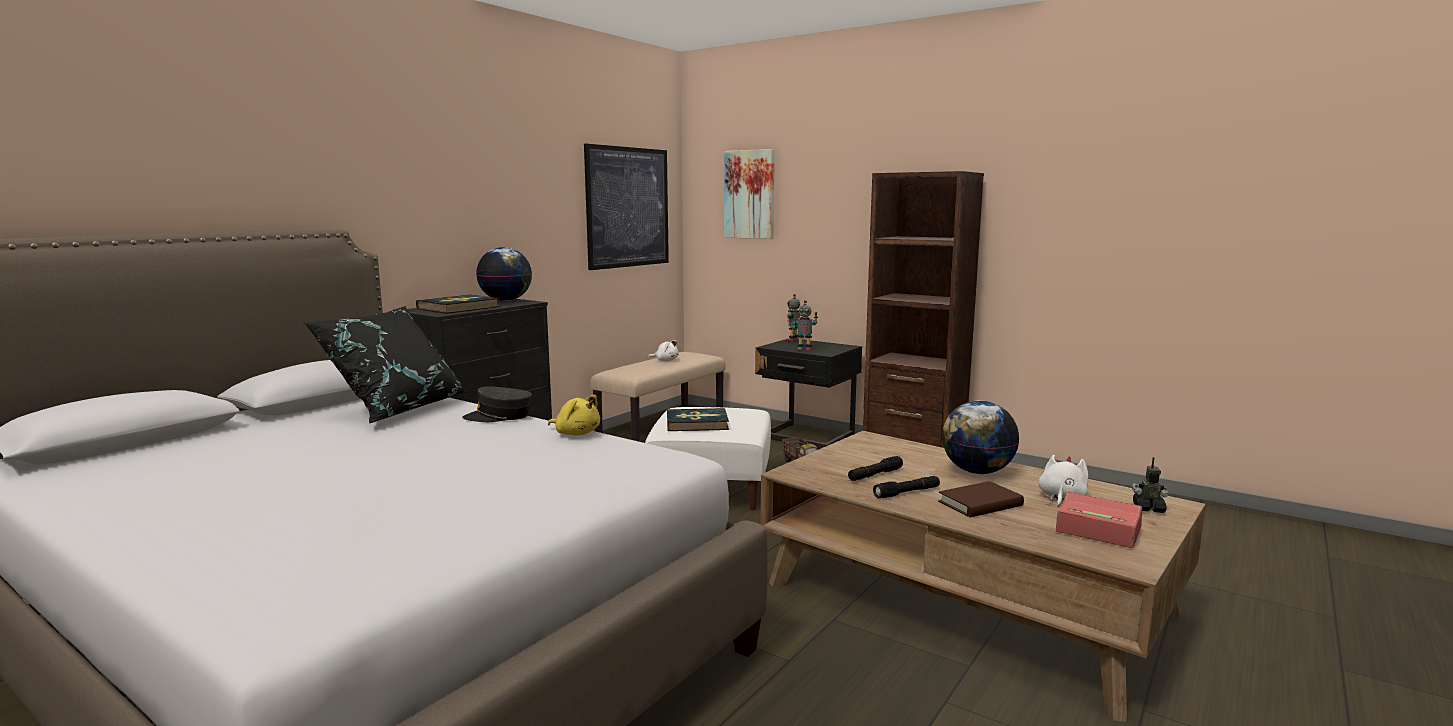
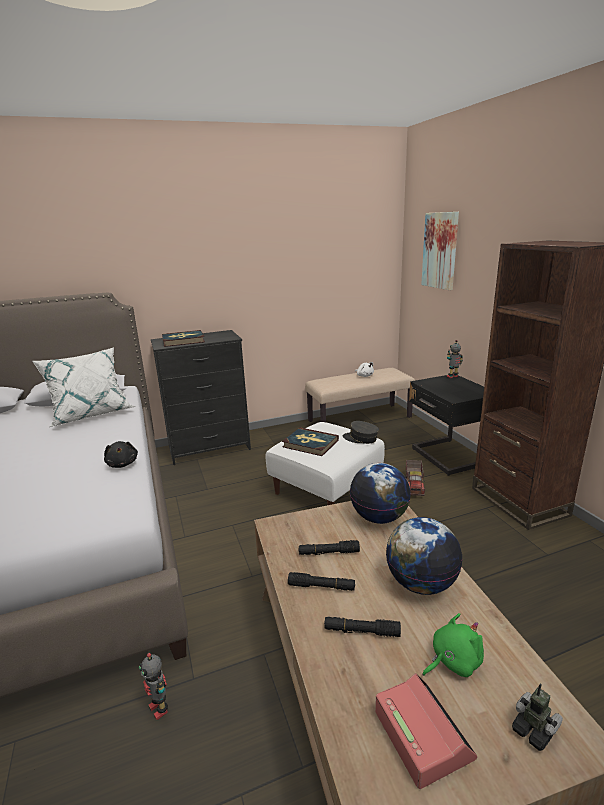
camera: 35 degrees right, 10 degrees up
black pillow [303,306,466,423] -> white pillow [32,347,135,427]
grey cap [462,386,532,422] -> grey cap moved to [343,421,379,444]
globe [476,247,532,301] -> globe moved to [350,463,411,524]
yellow plush toy [548,395,600,436] -> black plush toy [104,441,138,468]
picture [584,144,669,270] -> none
toy robot [792,300,818,351] -> toy robot moved to [139,653,168,720]
brown book [938,481,1024,517] -> black flashlight [324,617,401,637]
white plush toy [1038,455,1088,507] -> green plush toy [422,613,484,677]

